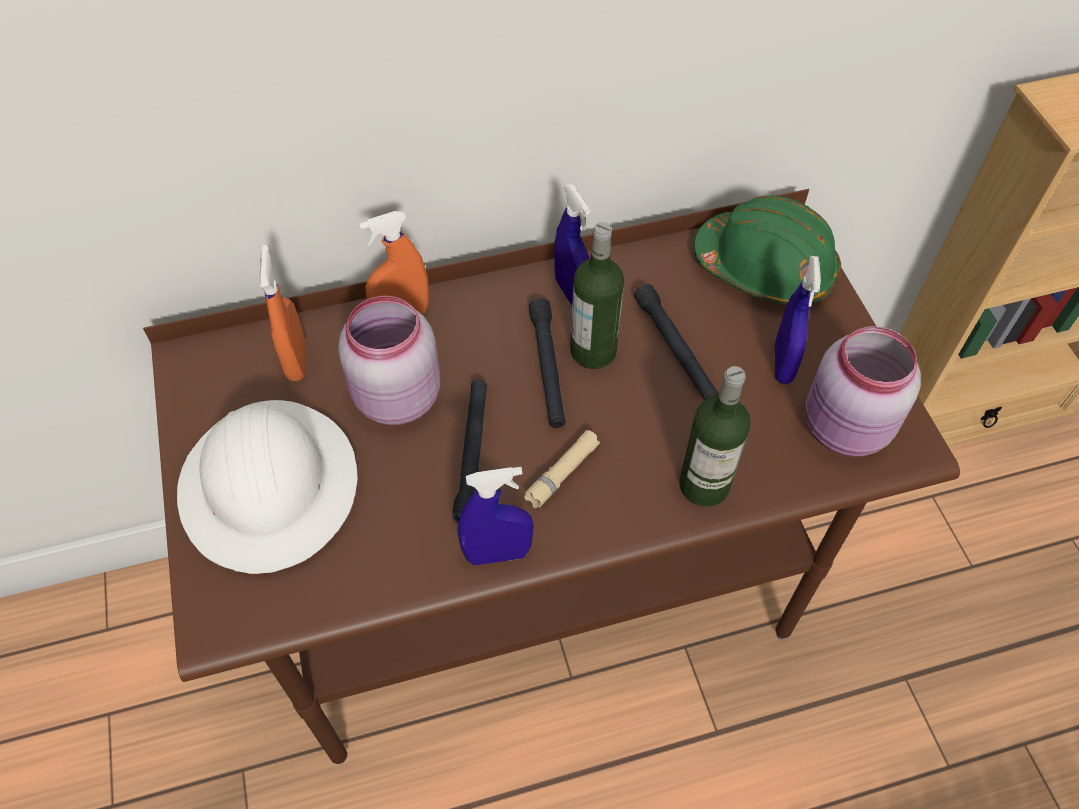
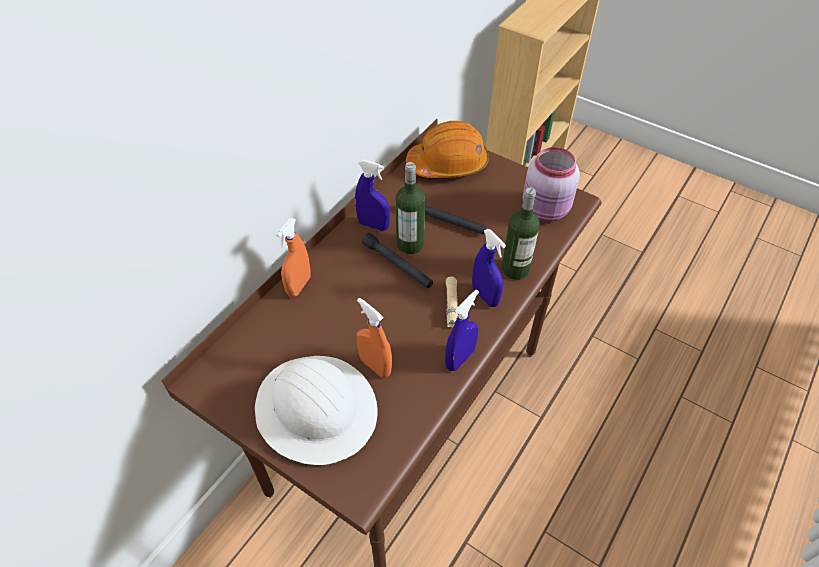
camera: 40 degrees left, 5 degrees down
orange spray bottle [260,245,305,381] -> orange spray bottle moved to [356,298,392,378]
pink jar [338,296,440,425] -> none
black flashlight [452,380,487,522] -> none
green hard hat [694,195,841,305] -> orange hard hat [406,121,489,178]
blue spray bottle [775,256,821,384] -> blue spray bottle moved to [472,229,506,307]

